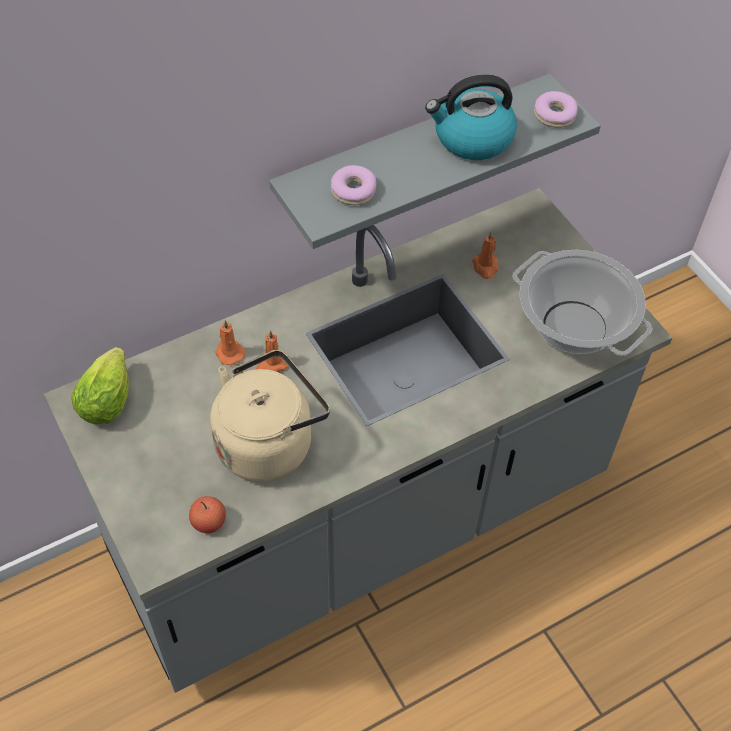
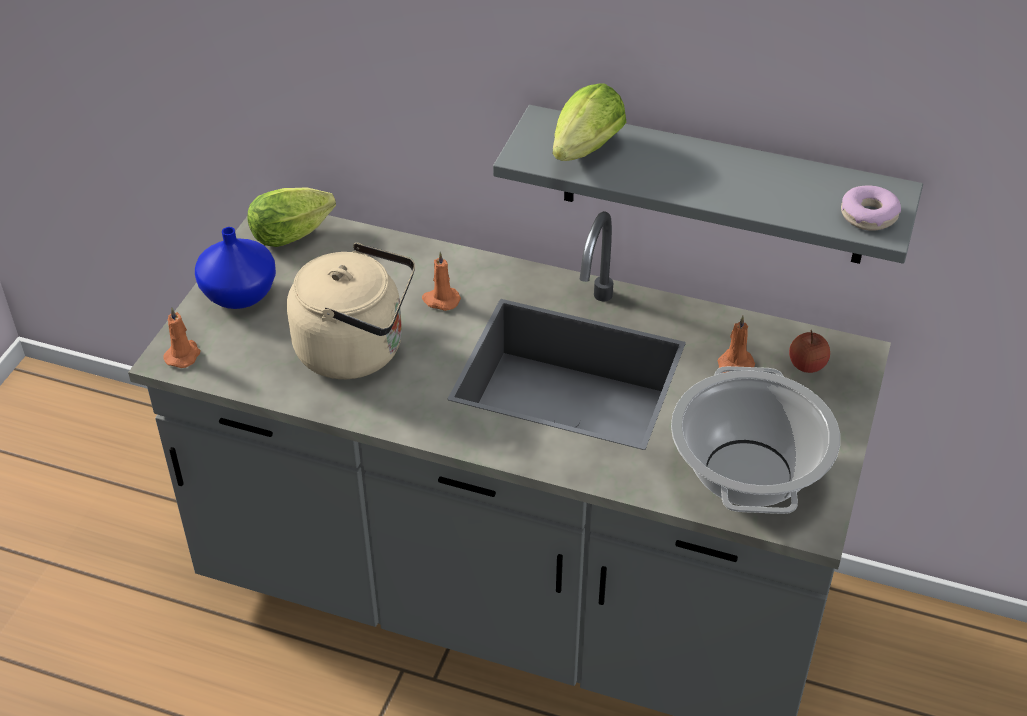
camera: 50 degrees right, 10 degrees down
apple [189,496,226,533] -> apple moved to [789,330,830,373]
orange candle [215,320,245,365] -> orange candle moved to [163,307,201,368]
donut [331,165,376,205] -> lettuce [552,83,627,161]
kettle [425,75,517,160] -> none
none -> blue vase [195,227,276,309]

